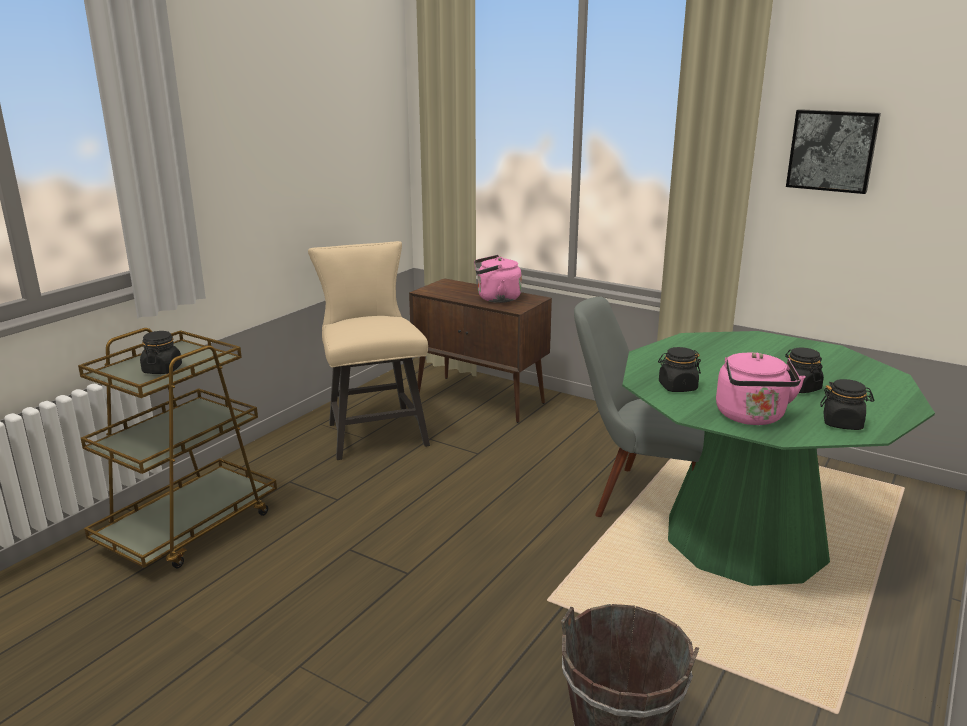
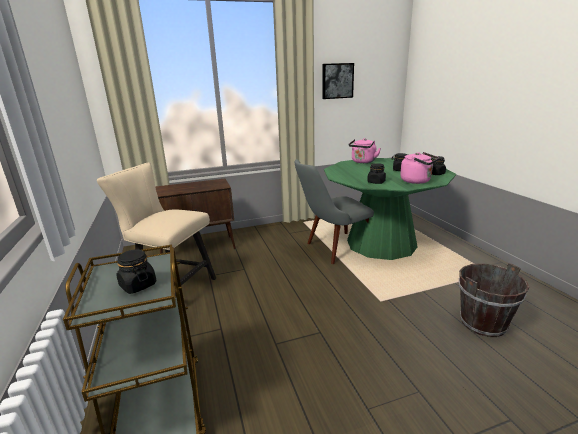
camera: 50 degrees left, 0 degrees up
pink kettle [474,255,522,303] -> pink kettle moved to [349,138,381,163]

